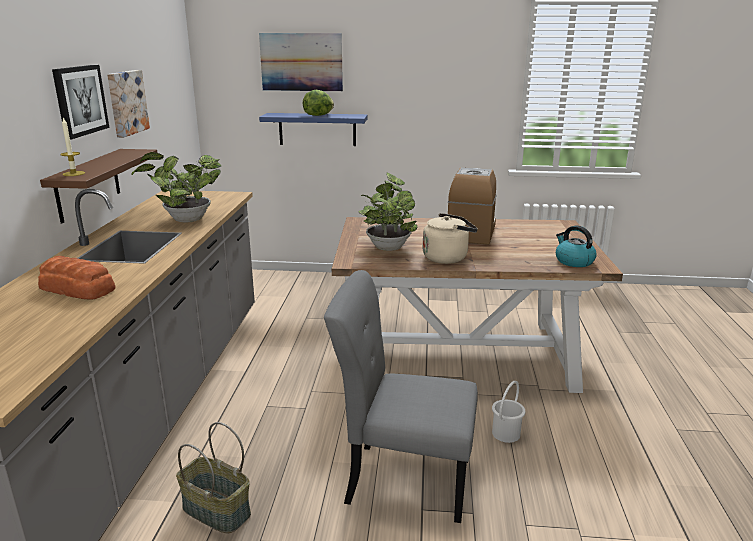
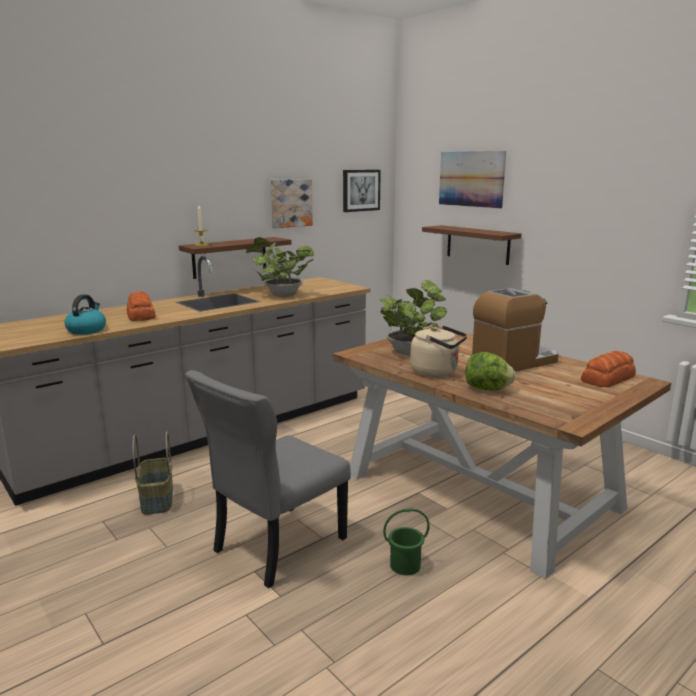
camera: 45 degrees right, 5 degrees down
picture [52,65,109,140] -> picture moved to [343,170,381,212]
blue shelf [259,113,368,146] -> brown shelf [422,225,522,265]
lettuce [303,90,334,116] -> lettuce moved to [466,352,516,390]
grey chair [324,270,478,523] -> grey chair turned 105 degrees counterclockwise [185,370,351,588]
white bucket [492,381,526,443] -> green bucket [383,508,430,575]
kettle [556,226,597,267] -> kettle moved to [64,294,106,335]
none -> bread [581,351,636,387]

